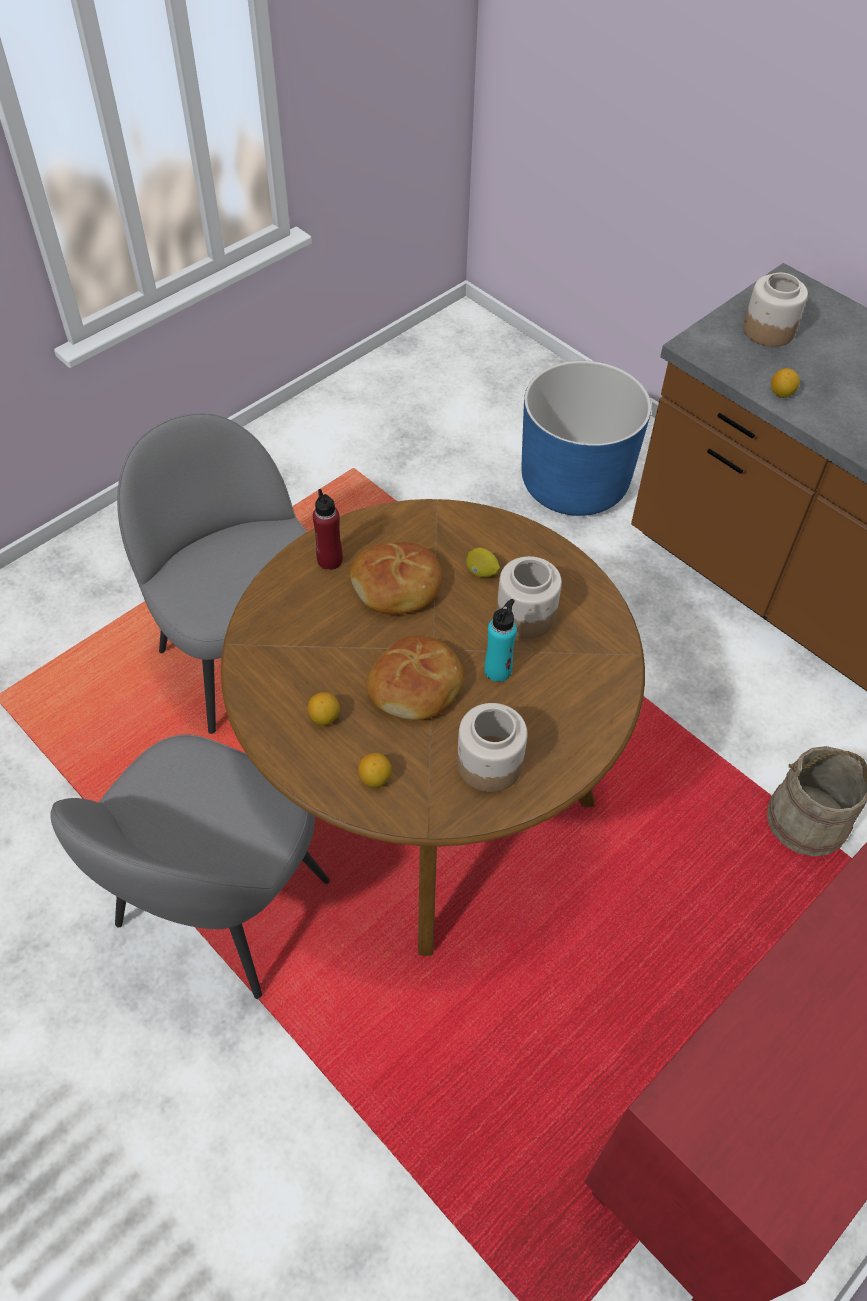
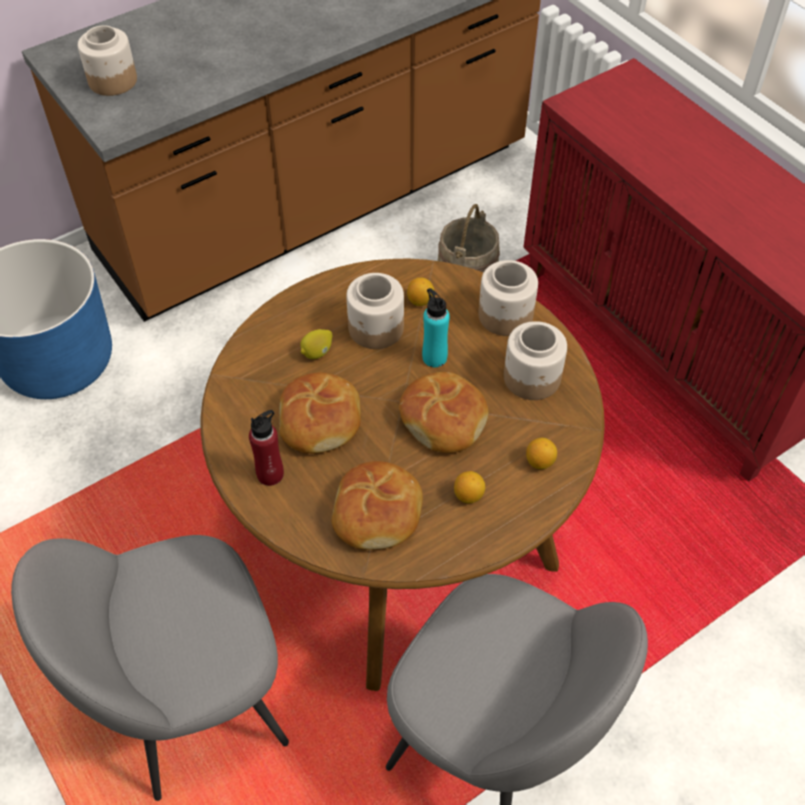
camera: 80 degrees left, 0 degrees up
lemon [771,368,800,398] -> lemon moved to [407,278,434,306]
none -> bread [332,461,423,550]
none -> jar [478,260,538,336]

